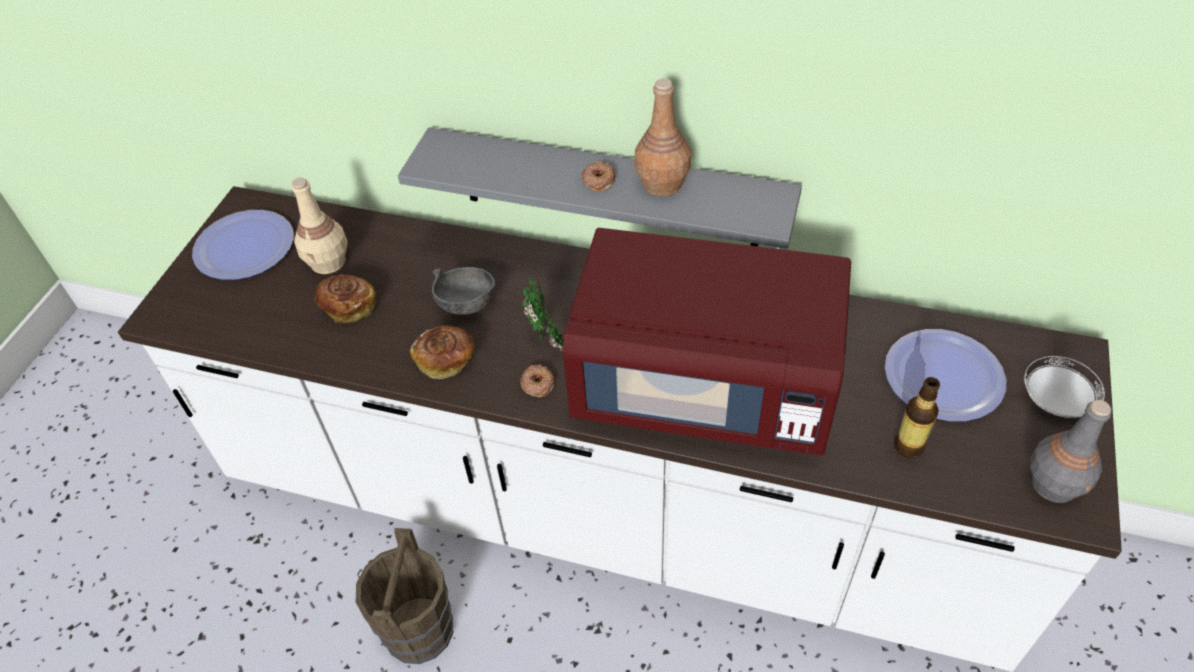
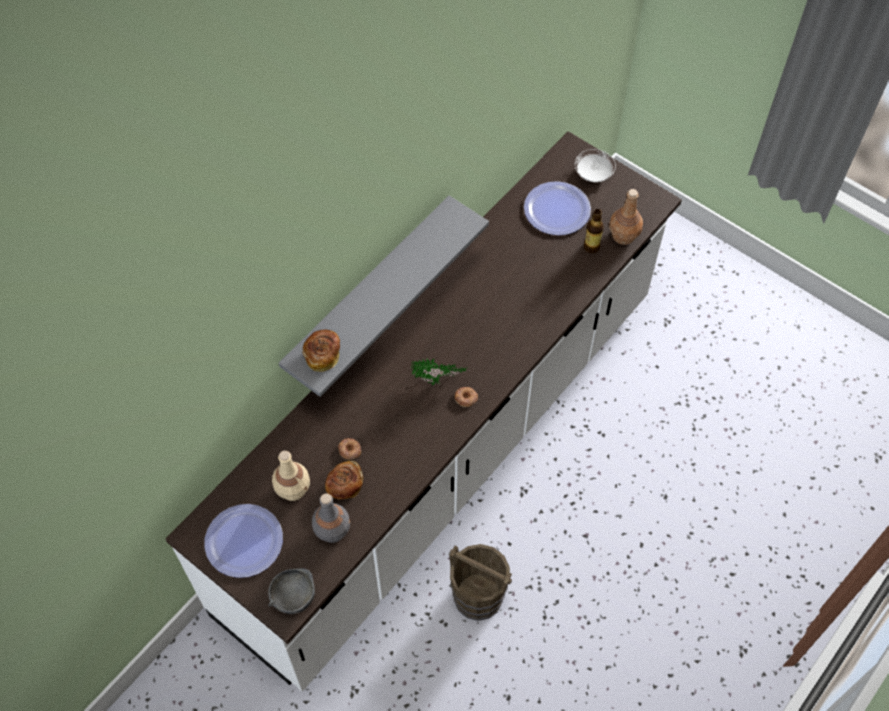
camera: 70 degrees left, 10 degrees up
bread [410,325,475,379] -> bread moved to [303,329,340,372]
grey bowl [432,267,496,315] -> grey bowl moved to [268,568,315,614]
red microwave [563,228,851,455] -> none
donut [582,161,616,191] -> donut moved to [338,438,361,460]
brown bottle [634,78,691,196] -> brown bottle moved to [609,189,643,245]
grey bottle [1030,400,1111,503] -> grey bottle moved to [312,494,350,543]

